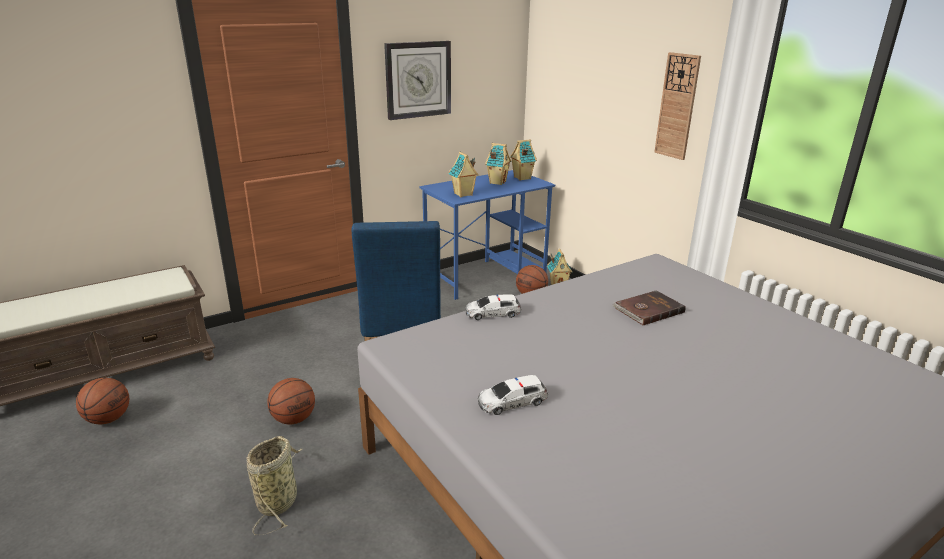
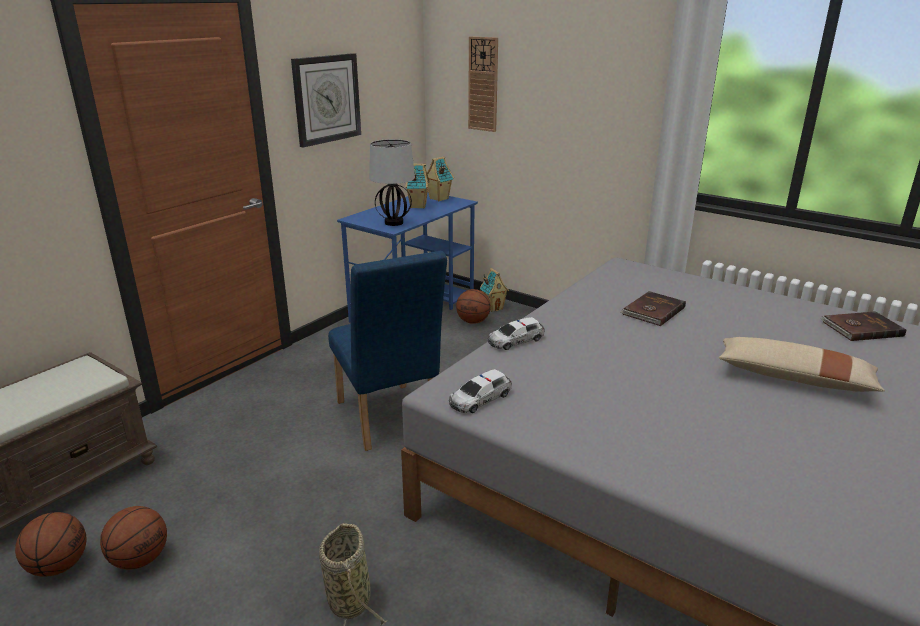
camera: 20 degrees left, 0 degrees up
basketball [267,378,315,424] -> basketball moved to [100,506,167,570]
toy house [449,152,479,197] -> table lamp [369,139,415,226]
toy car [478,375,548,415] -> toy car moved to [449,369,512,413]
wall clock [654,52,701,160] -> wall clock moved to [468,36,498,132]
none -> beige pillow [719,337,885,392]
none -> brown book [820,311,906,341]

